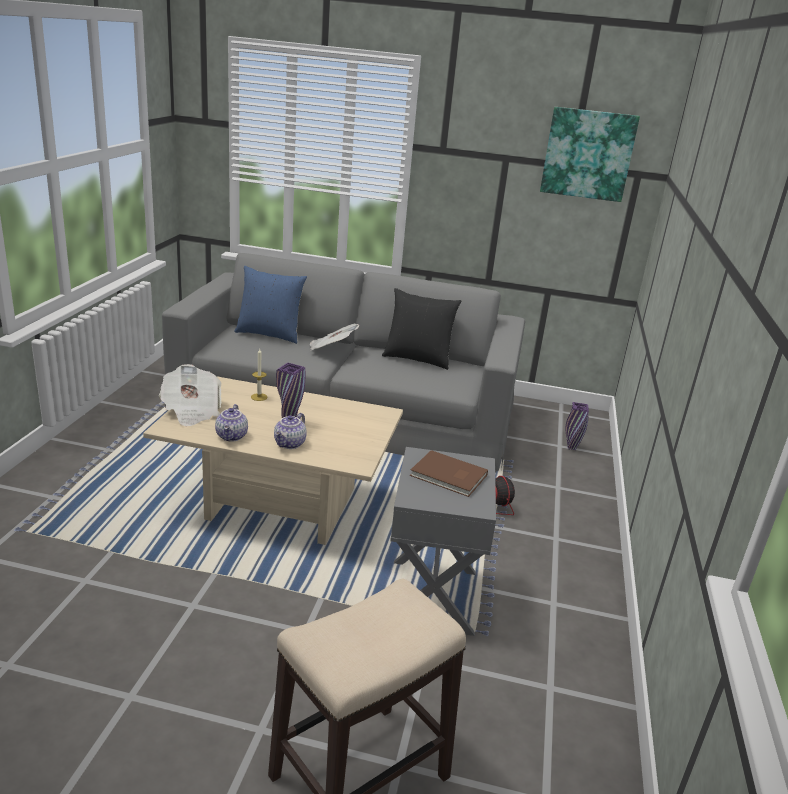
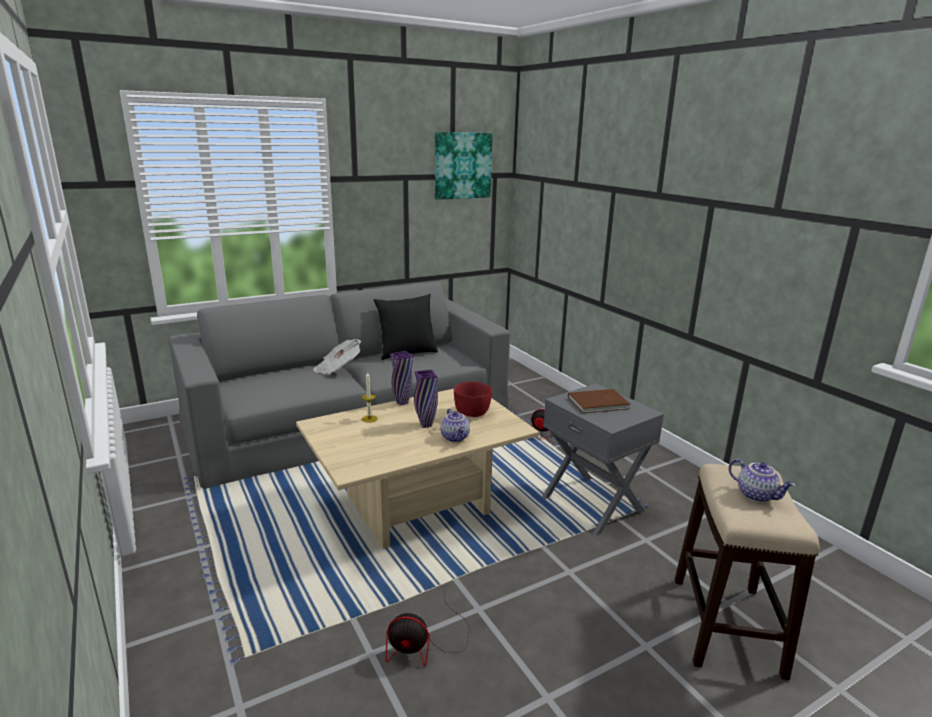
camera: 40 degrees left, 5 degrees down
newspaper [159,364,221,426] -> none
teapot [215,404,248,442] -> teapot moved to [729,459,795,502]
blue pillow [234,266,307,344] -> none
purple vase [566,402,589,450] -> purple vase moved to [390,351,413,406]
none -> fan [386,590,470,666]
none -> red bowl [454,382,493,417]

